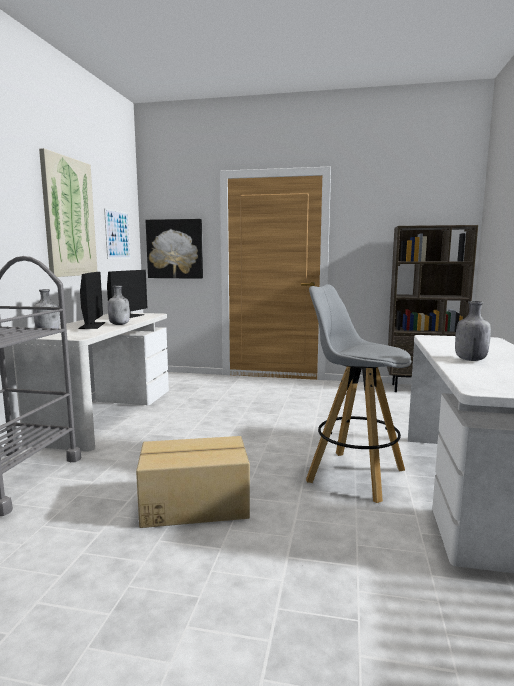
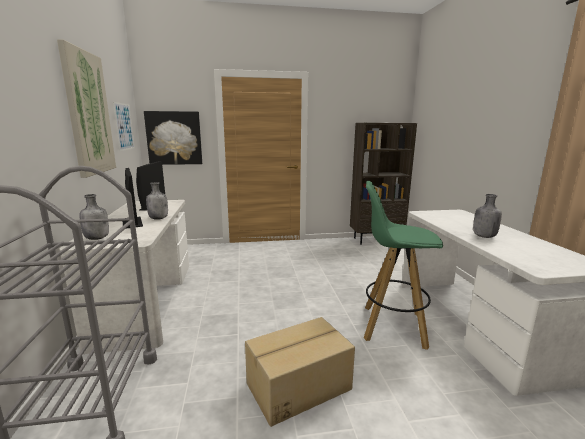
camera: 20 degrees left, 5 degrees up
grey stool [306,284,411,503] -> green stool [364,181,443,350]

